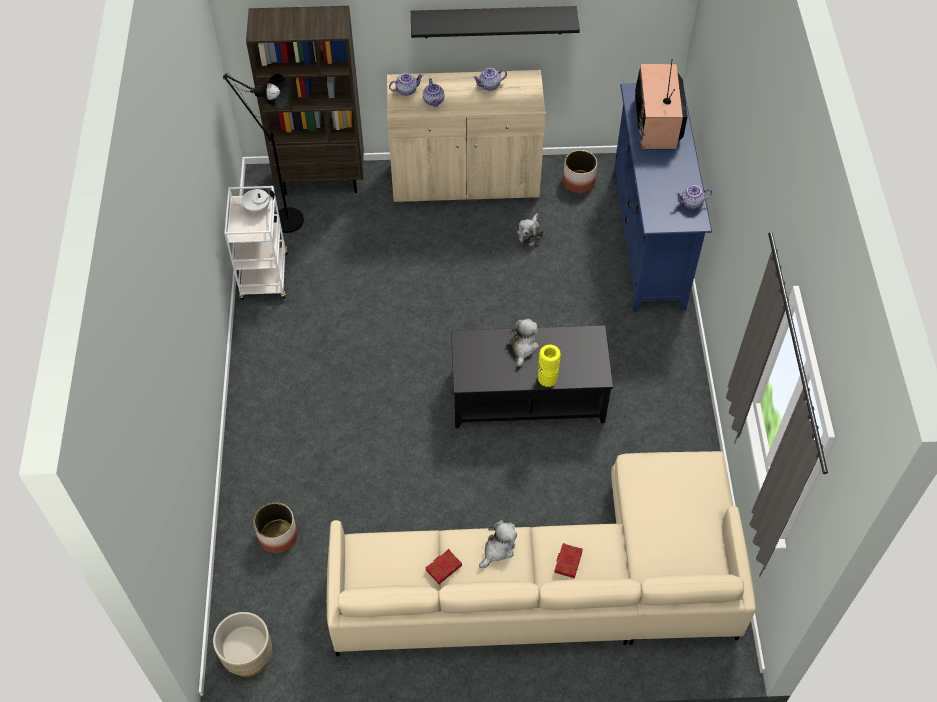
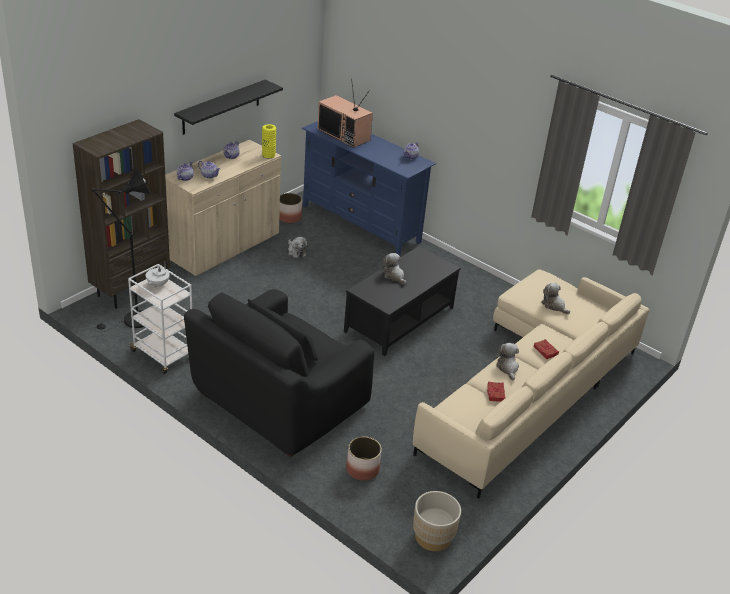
camera: 50 degrees left, 20 degrees down
yellow vase [538,345,561,387] -> yellow vase moved to [262,124,276,159]
none -> black armchair [184,289,375,457]
none -> plush toy [541,283,570,314]

